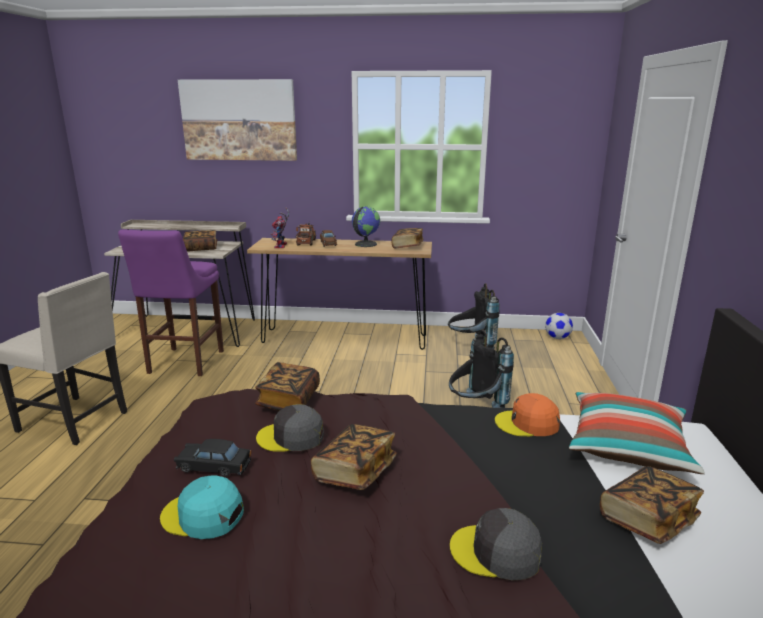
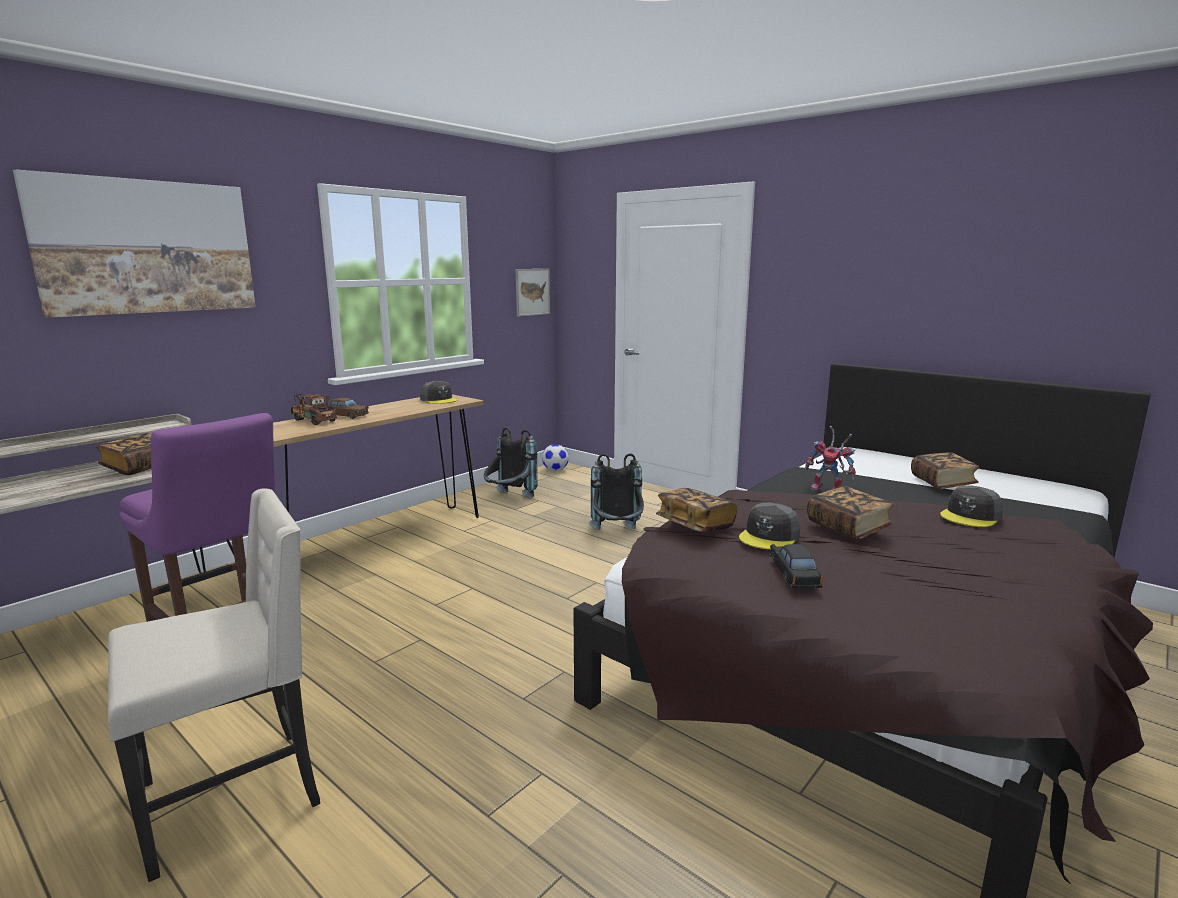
camera: 55 degrees left, 5 degrees down
turquoise cap [160,476,244,539] -> none
black toy car [174,439,251,476] -> black toy car turned 135 degrees clockwise [769,544,823,589]
toy robot [271,207,289,248] -> toy robot moved to [804,426,856,490]
globe [352,206,380,247] -> none
book [391,228,423,249] -> grey cap [420,381,458,404]
orange cap [495,393,560,436] -> none
pillow [569,392,705,474] -> none
none -> picture [516,269,550,317]

